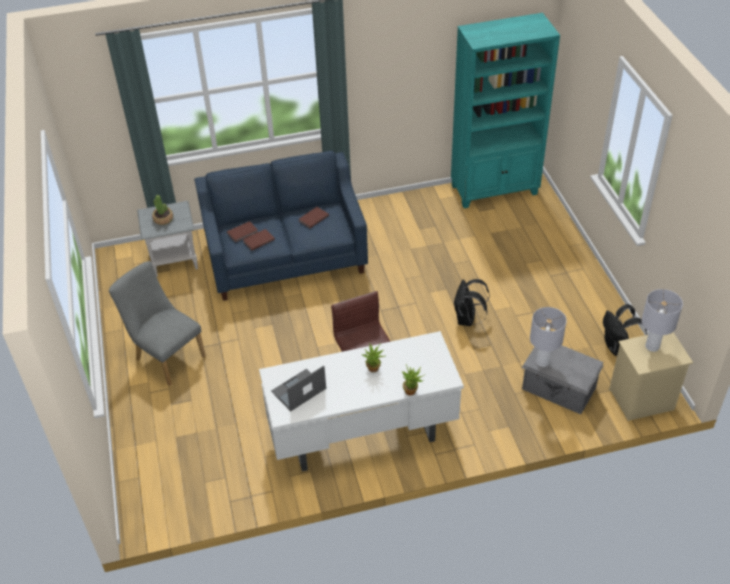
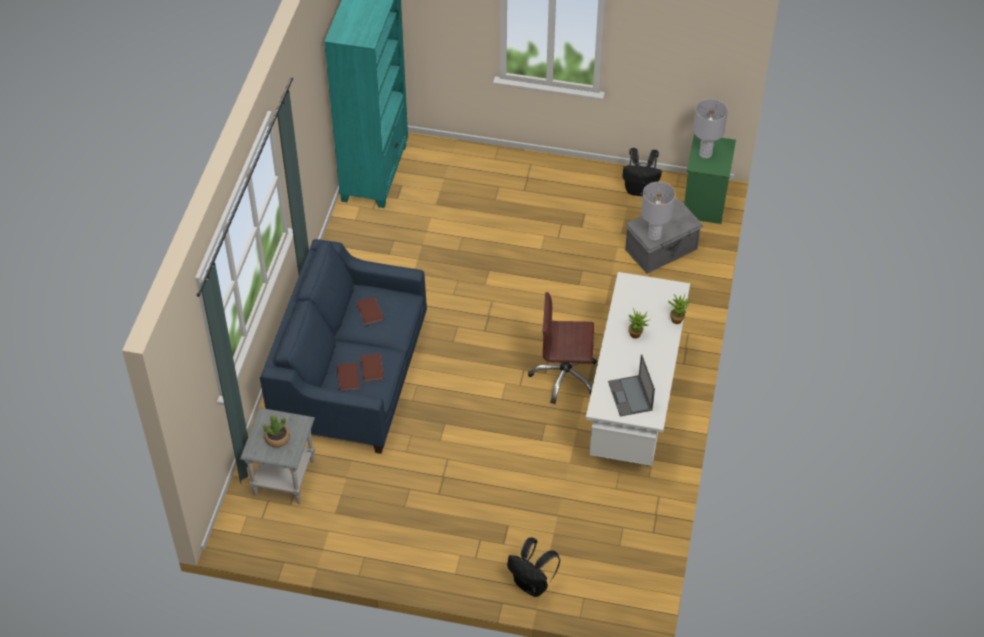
camera: 65 degrees left, 5 degrees up
grey chair [109,261,206,386] -> none
black backpack [453,279,490,326] -> black backpack moved to [507,538,560,597]
beige nightstand [609,332,693,421] -> green nightstand [684,134,736,224]

